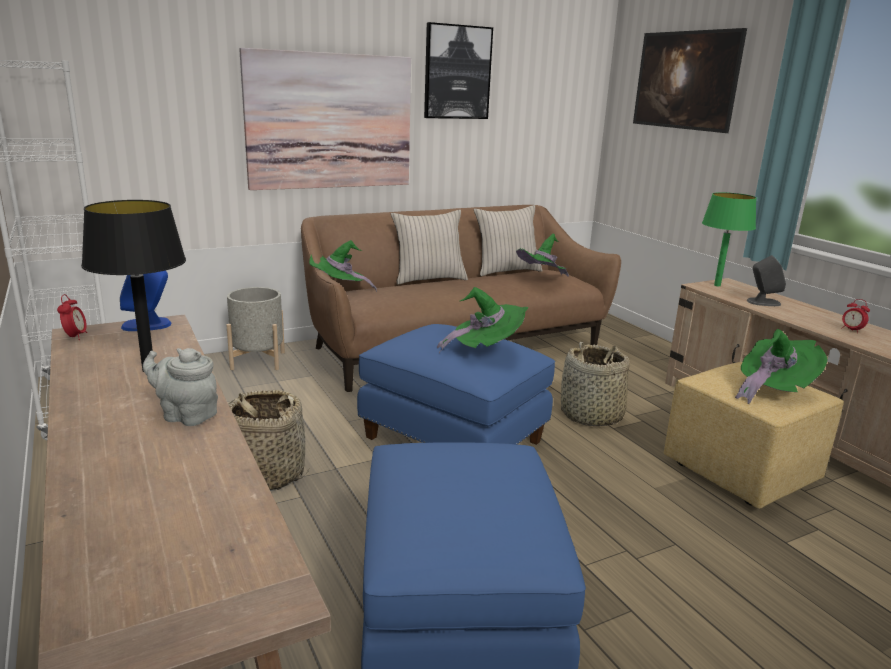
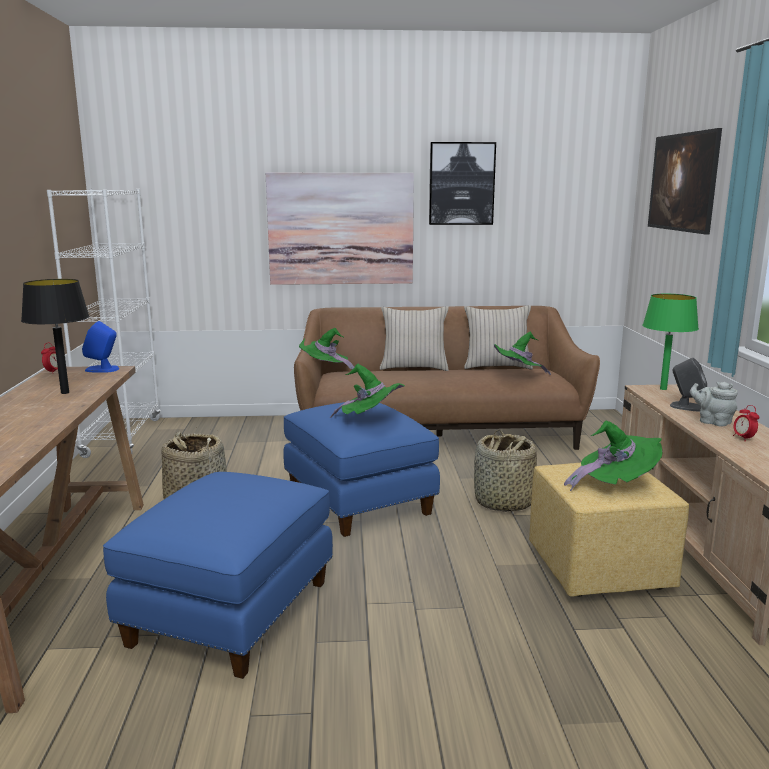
camera: 25 degrees right, 5 degrees down
grey teapot [143,348,218,426] -> grey teapot moved to [690,382,738,427]
grey planter [226,287,285,370] -> none

